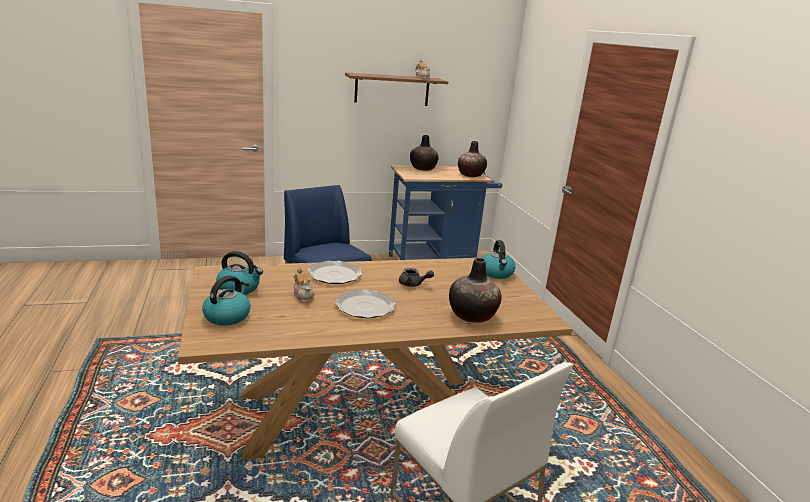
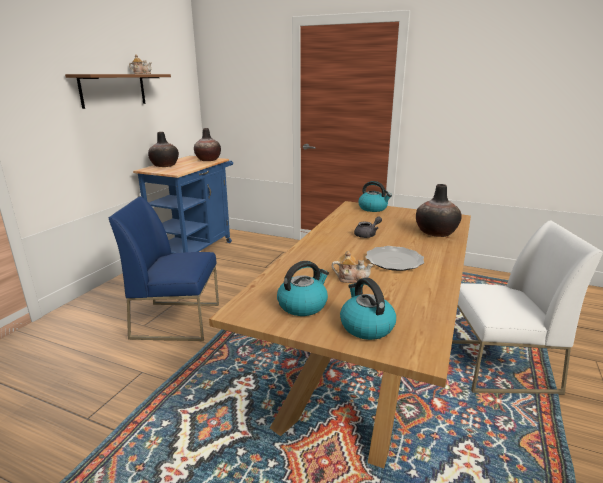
camera: 50 degrees left, 0 degrees up
plate [308,261,362,284] -> none

